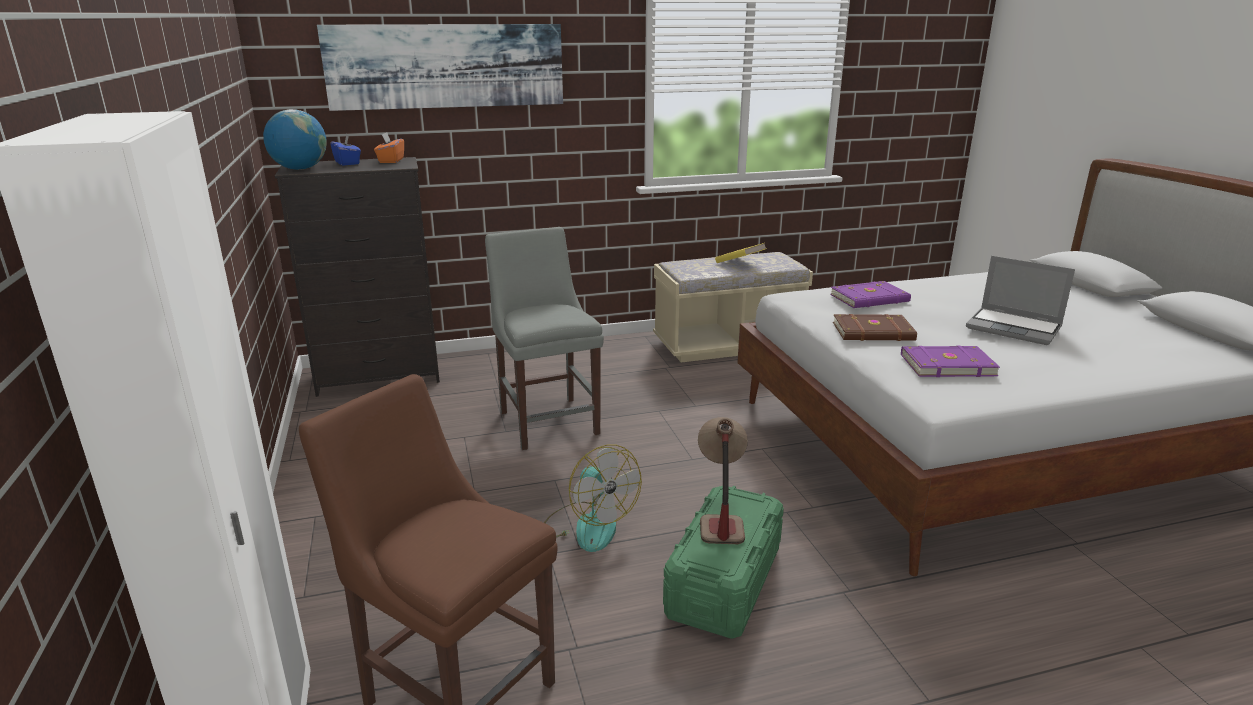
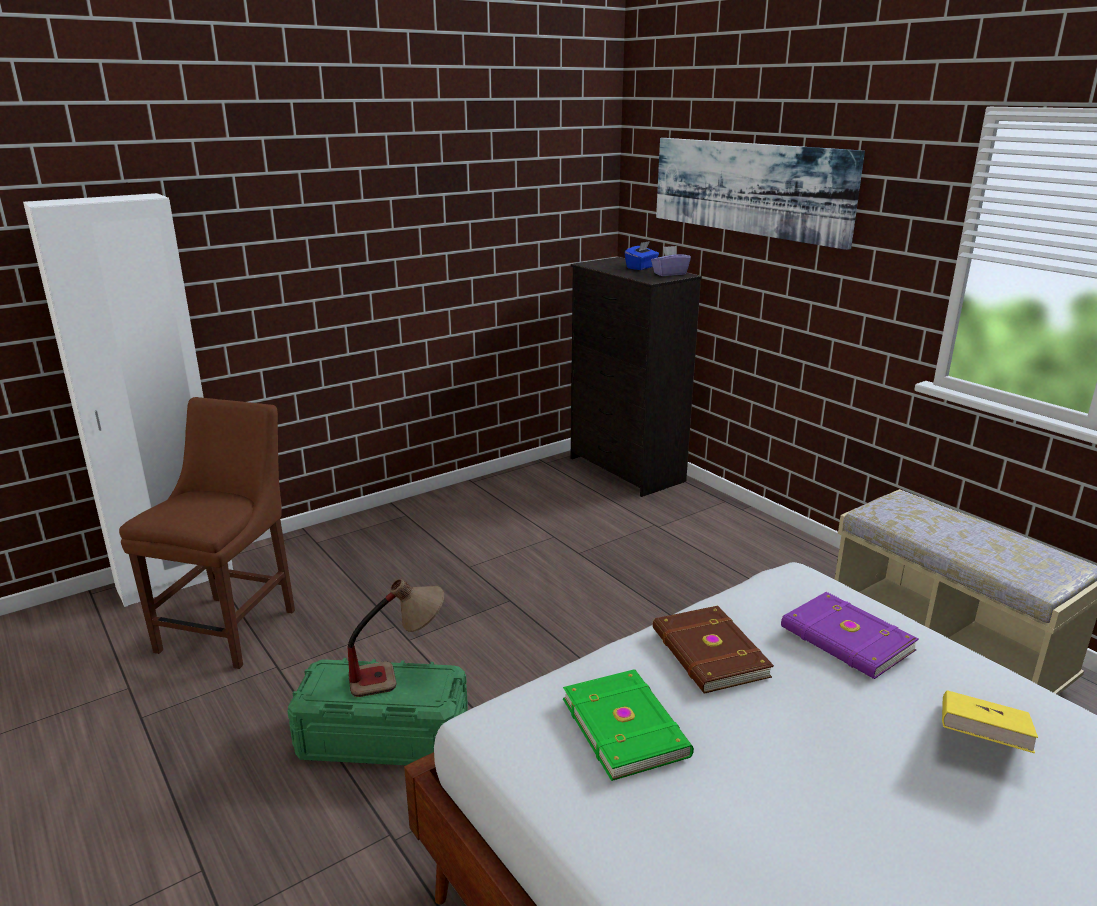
camera: 70 degrees right, 0 degrees up
globe [263,109,327,170] -> none
orange tissue box [374,132,404,163] -> purple tissue box [651,246,691,276]
grey chair [485,227,604,450] -> none
fan [544,445,642,552] -> none
yellow book [715,243,766,263] -> yellow book moved to [942,690,1038,753]
purple book [901,346,1000,377] -> green book [563,669,694,781]
laptop [966,256,1075,345] -> none

